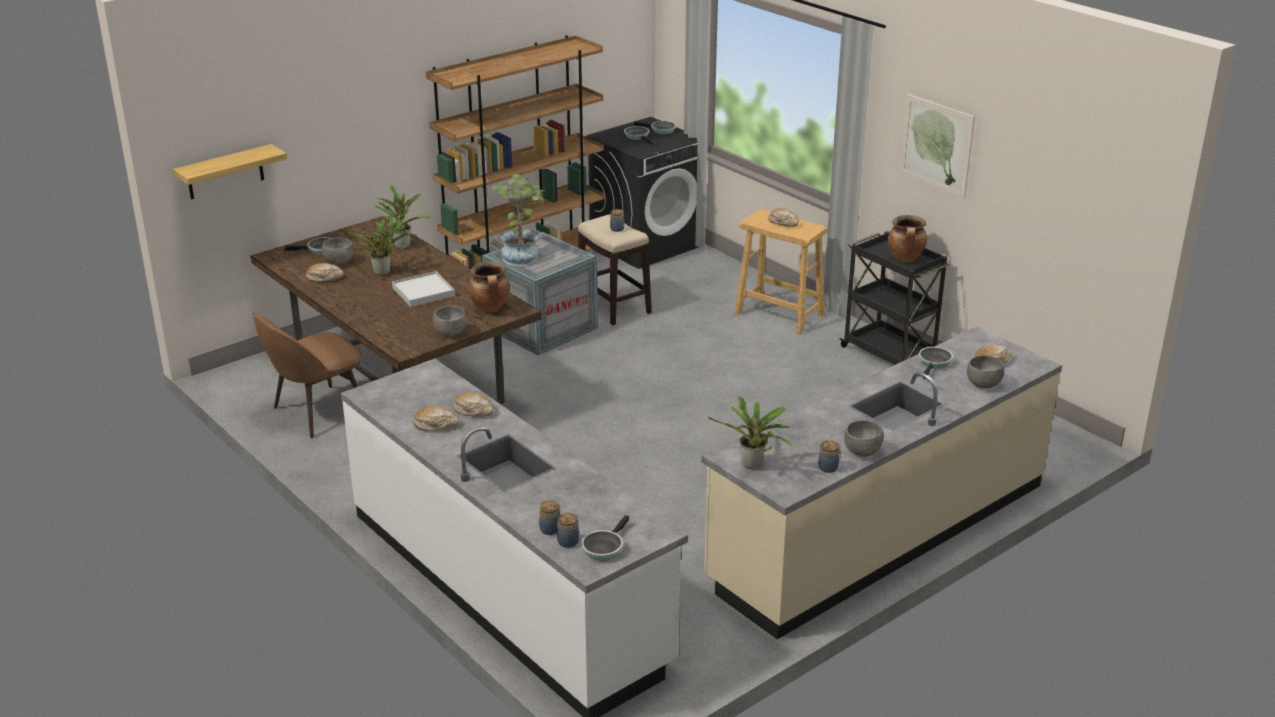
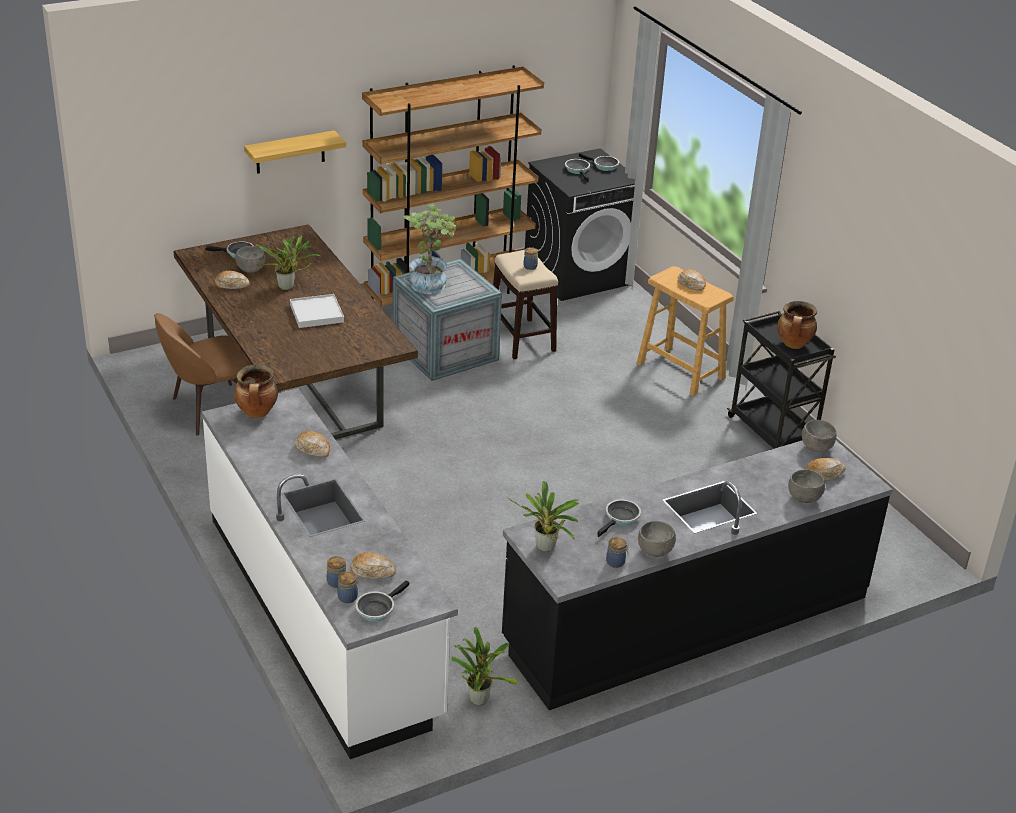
camera: 10 degrees right, 5 degrees up
shelf [173,144,287,199] -> shelf moved to [244,130,346,174]
potted plant [374,185,431,249] -> potted plant moved to [451,627,518,705]
bread [414,407,459,431] -> bread moved to [350,552,396,579]
grey bowl [433,306,467,336] -> grey bowl moved to [802,420,837,452]
cooking pot [468,261,510,313] -> cooking pot moved to [234,364,278,418]
beige counter [701,326,1062,639] -> black counter [502,440,893,710]
picture [899,94,975,199] -> none
frying pan [918,347,953,380] -> frying pan moved to [597,499,641,537]

